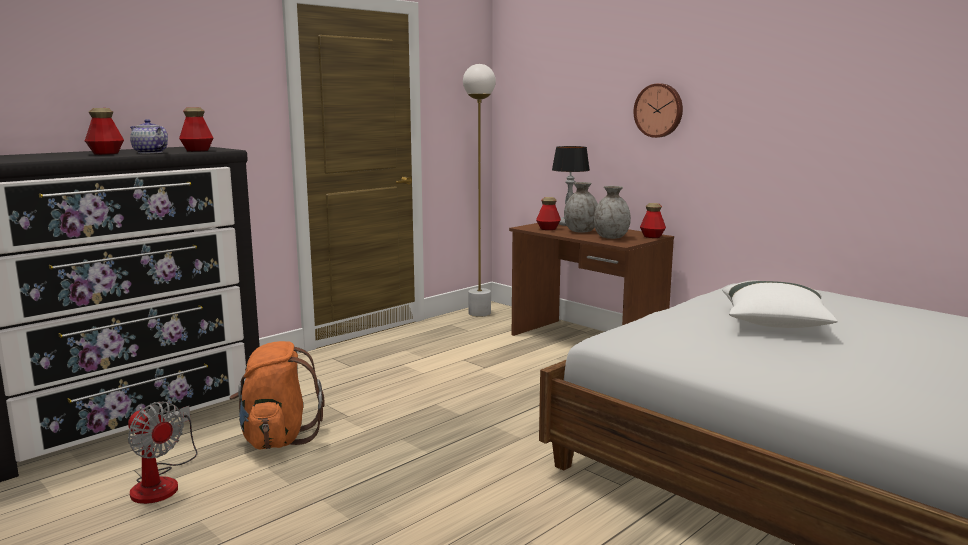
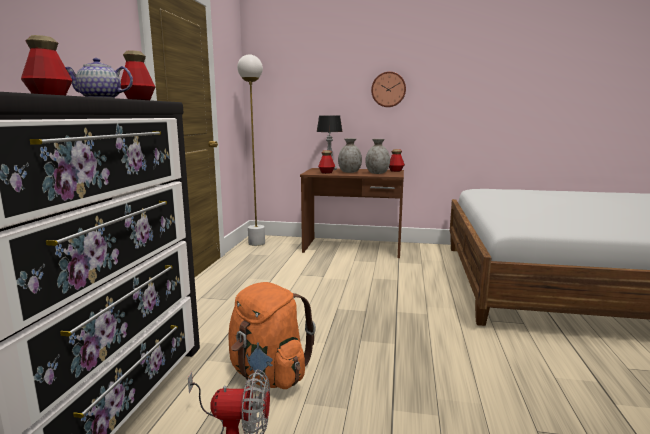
camera: 35 degrees left, 0 degrees up
white pillow [722,281,837,328] -> none

